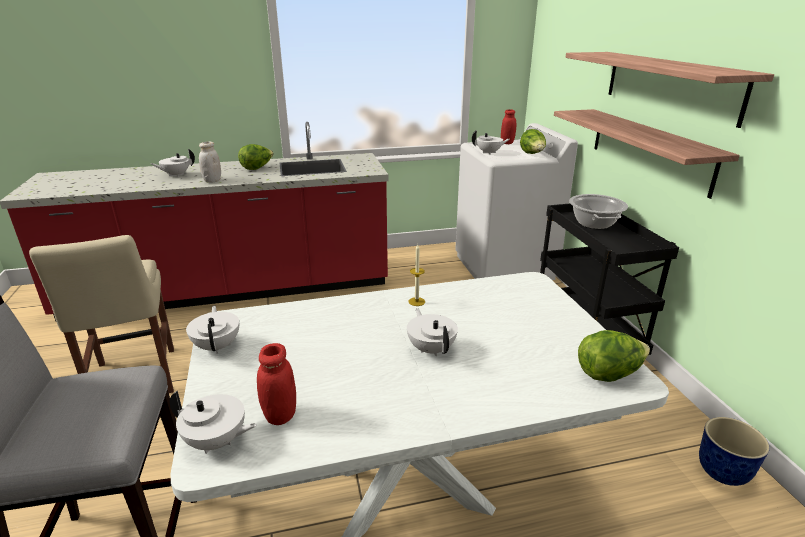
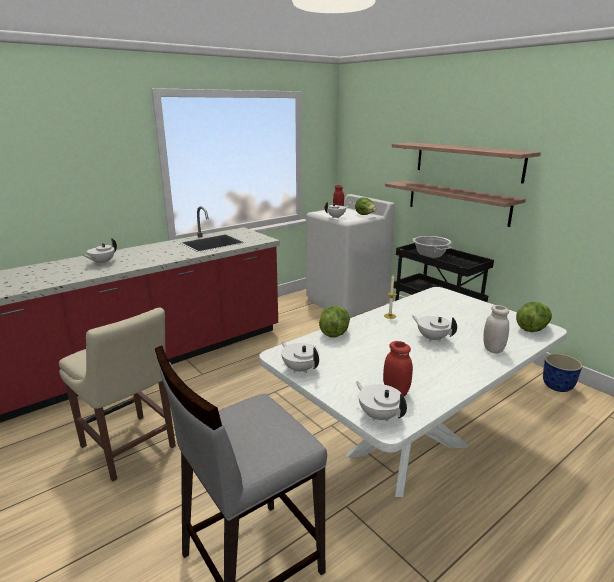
camera: 25 degrees left, 5 degrees down
white teapot [170,390,257,454] -> white teapot turned 120 degrees counterclockwise [356,382,407,421]
white jar [199,142,221,183] -> white jar moved to [483,305,509,353]
lettuce [238,144,274,170] -> lettuce moved to [319,306,350,337]

